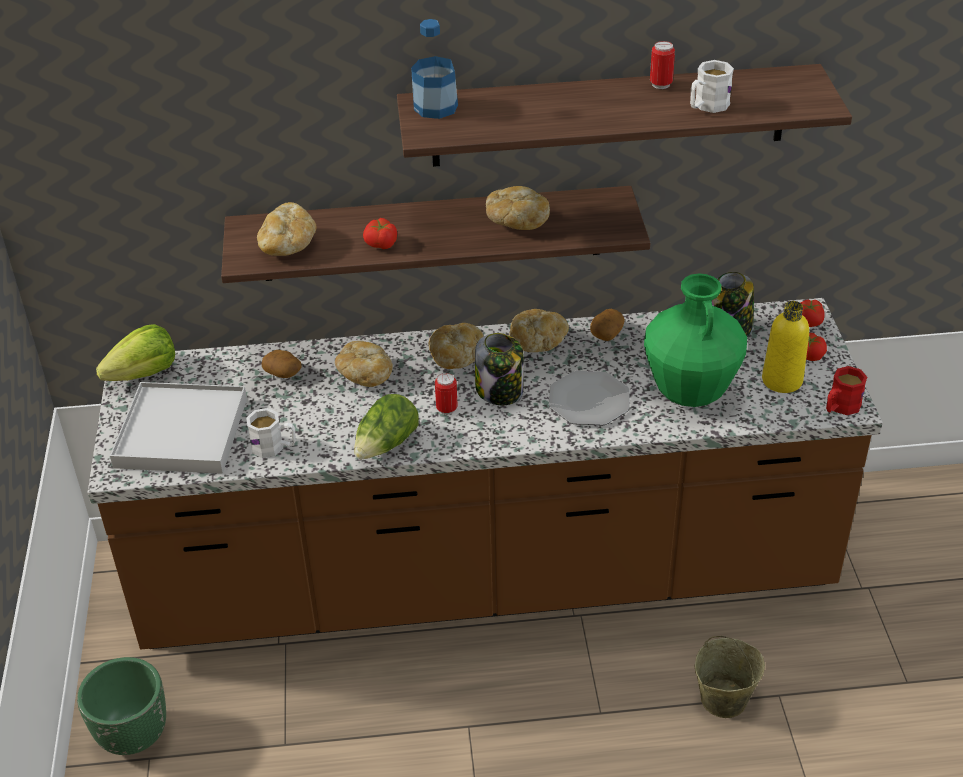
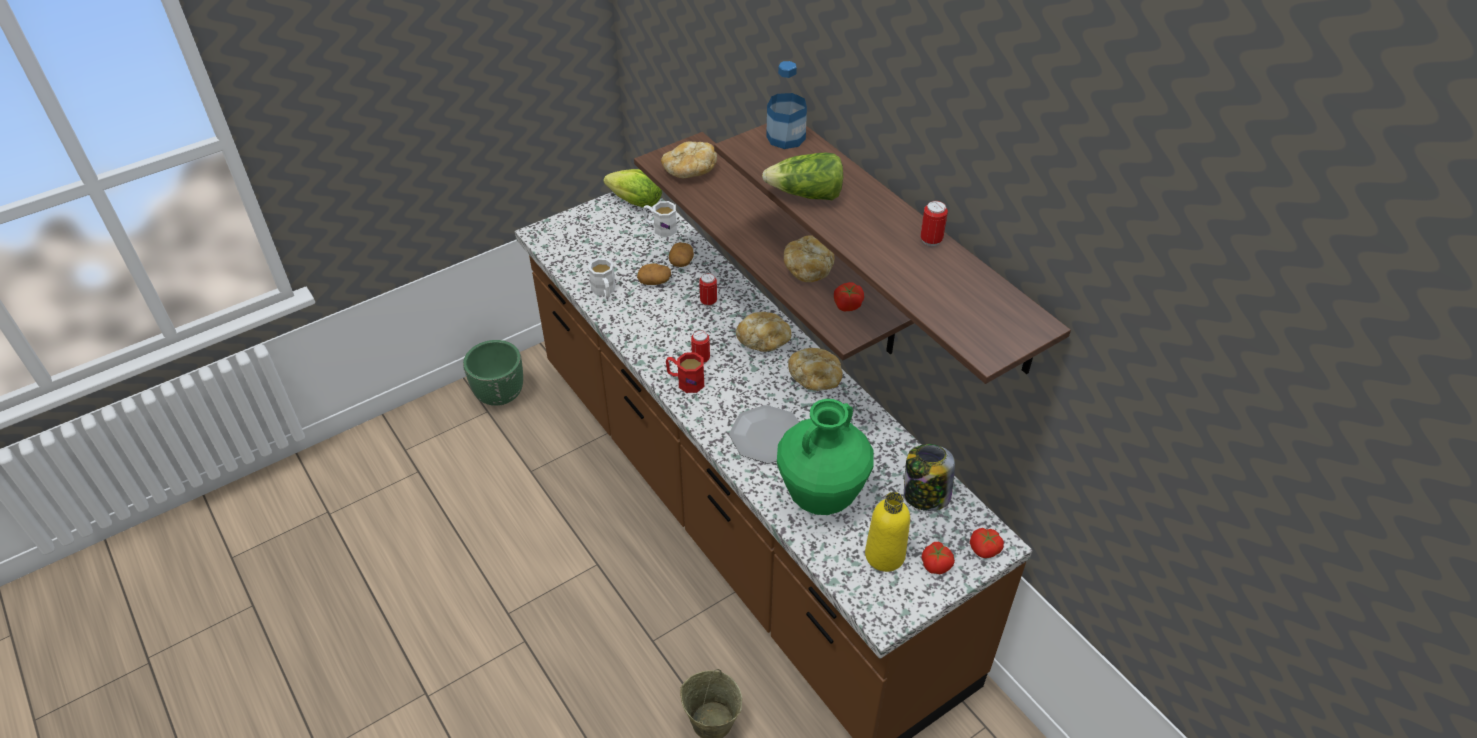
camera: 60 degrees right, 5 degrees up
white tray [110,382,247,474] -> none
bread [335,341,393,387] -> can [699,273,717,306]
lettuce [354,394,419,459] -> lettuce moved to [762,152,843,200]
tomato [363,218,397,249] -> tomato moved to [834,282,864,312]
jar [475,333,524,405] -> none
potato [590,309,625,341] -> potato moved to [637,263,671,285]
white mug [690,60,734,113] -> white mug moved to [643,201,677,237]
red mug [826,366,867,415] -> red mug moved to [666,352,704,393]

